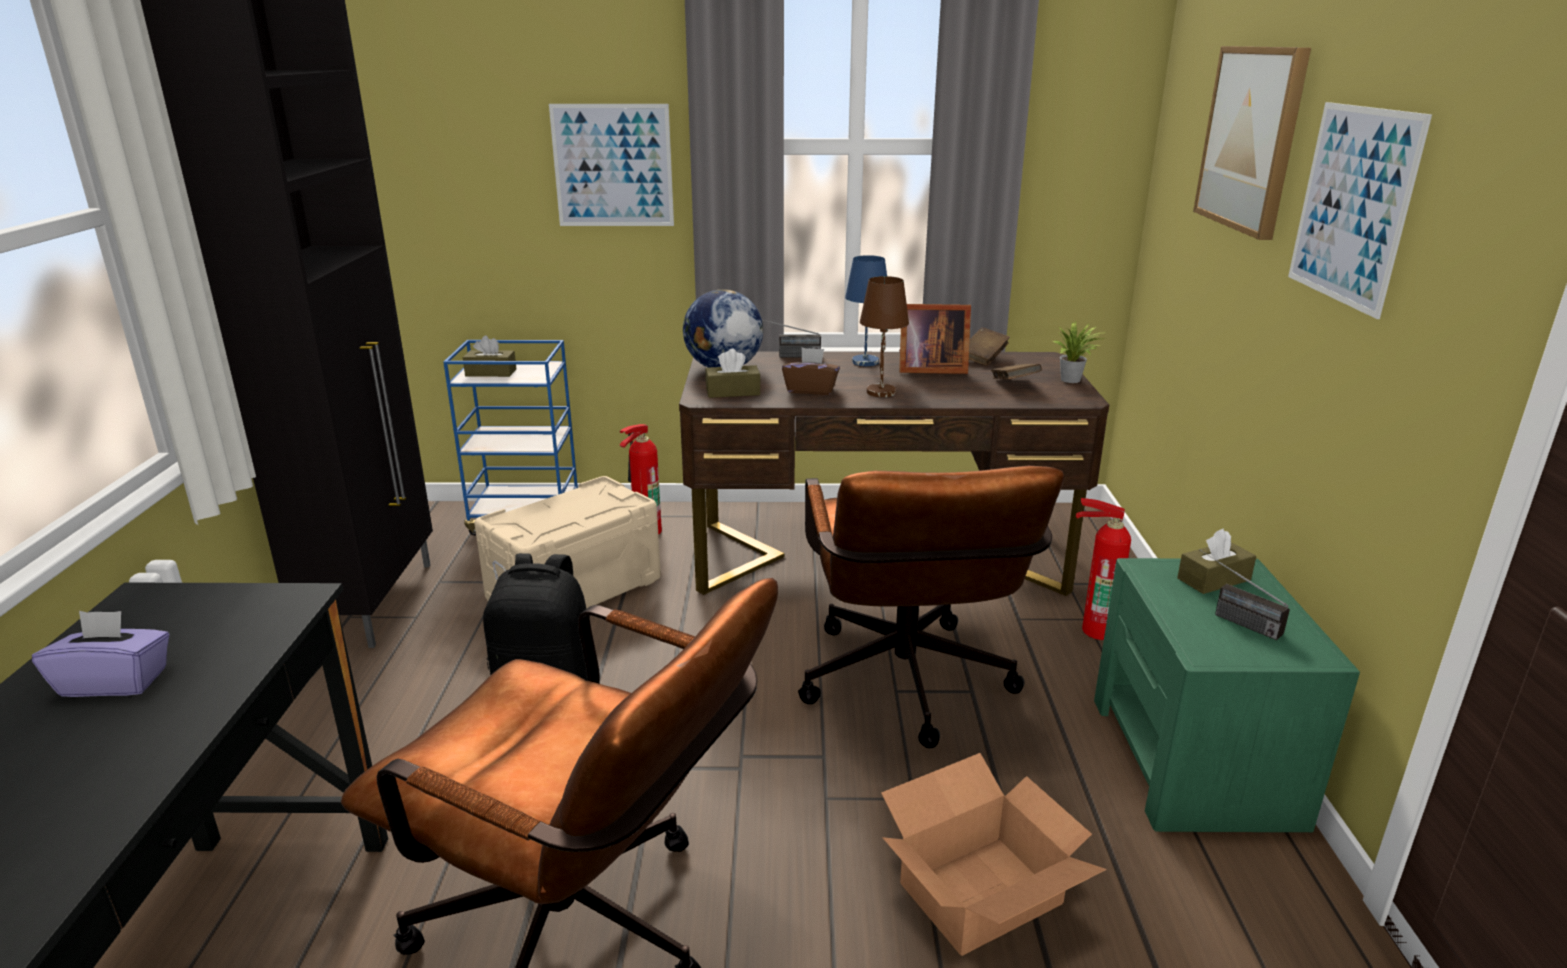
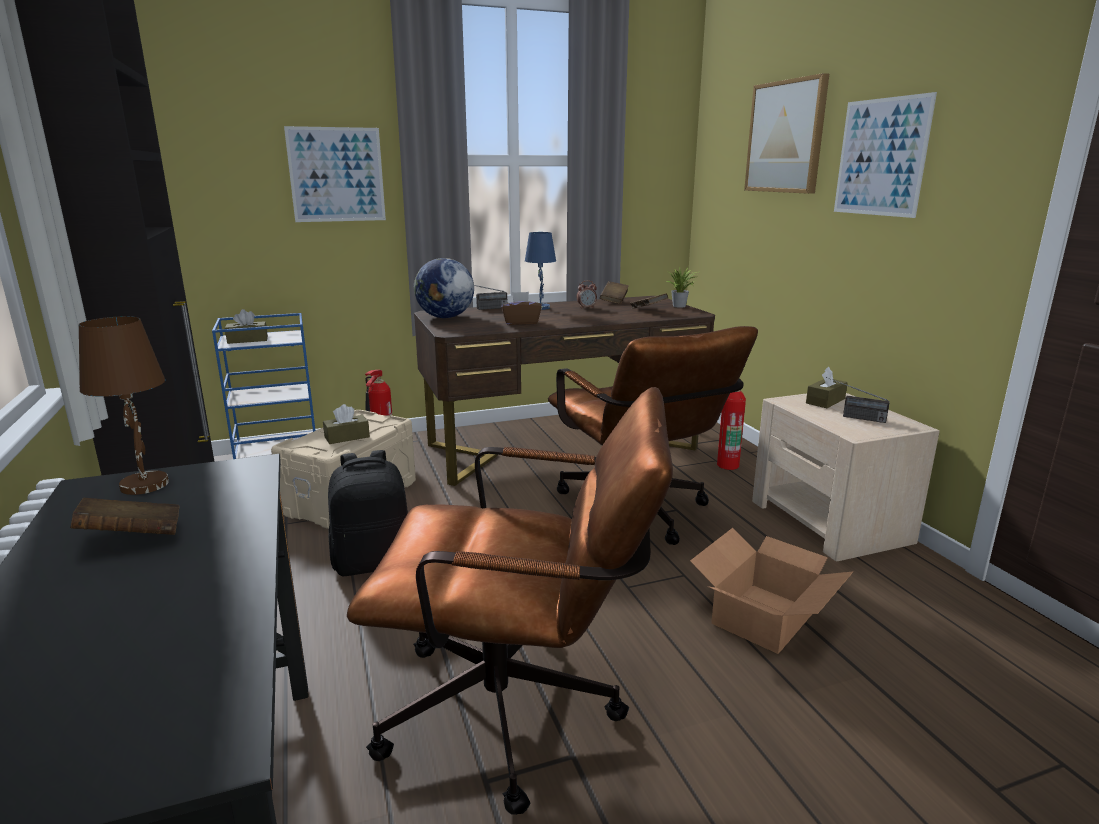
camera: 20 degrees left, 5 degrees down
purple tissue box [32,611,169,697] -> brown book [70,498,179,535]
brown tissue box [705,349,761,398] -> brown tissue box moved to [323,404,370,444]
brown table lamp [860,276,909,397] -> brown table lamp moved to [79,316,169,495]
picture frame [899,304,971,374] -> alarm clock [576,280,597,309]
green nightstand [1094,558,1360,832] -> beige nightstand [752,393,940,561]

